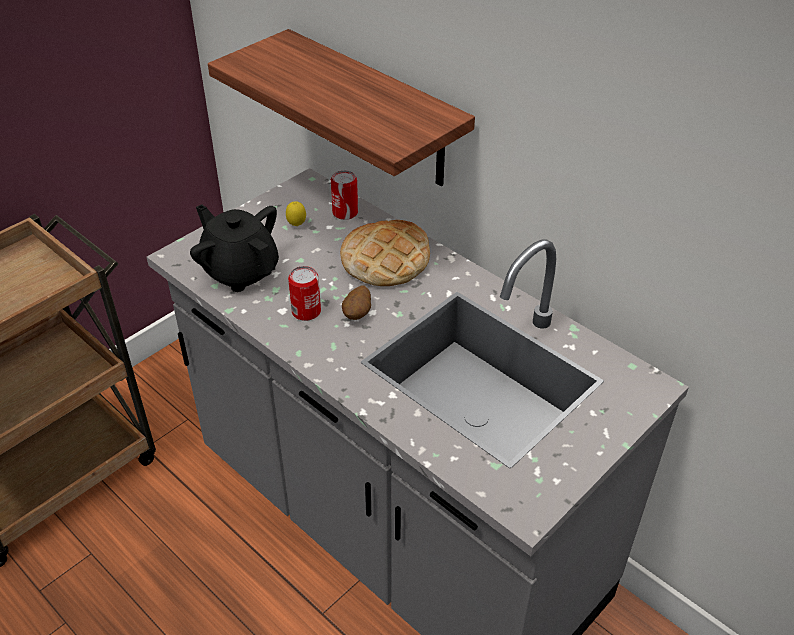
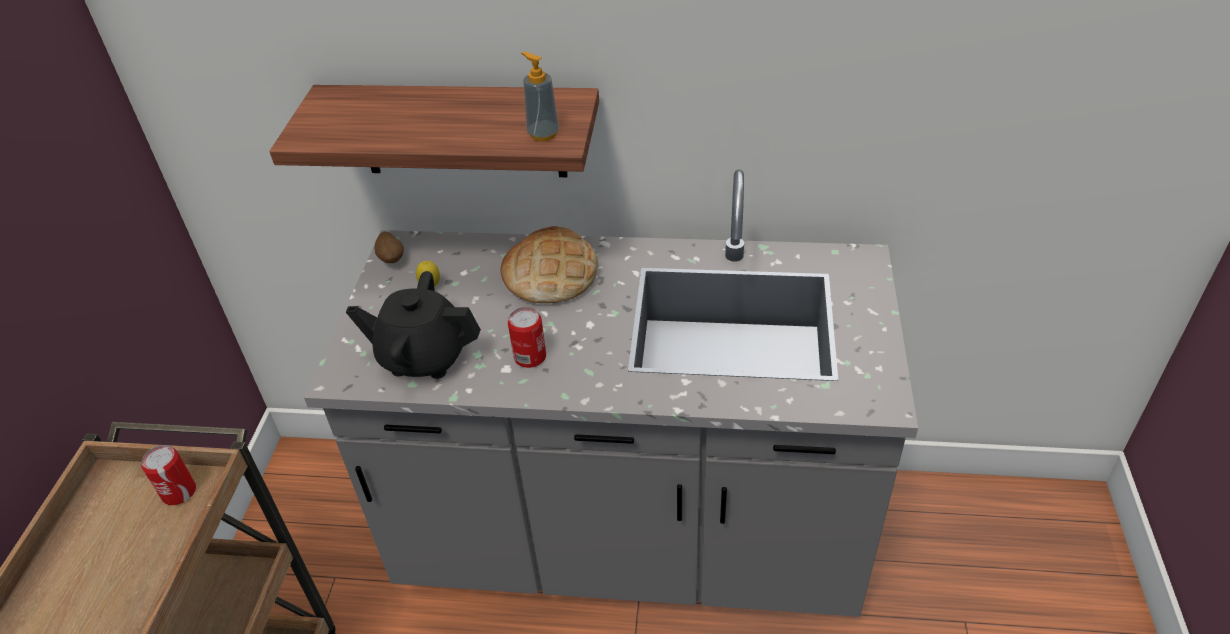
camera: 35 degrees left, 0 degrees up
can [331,170,358,220] -> can moved to [142,445,196,505]
potato [342,285,371,320] -> potato moved to [374,231,404,263]
none -> soap dispenser [521,52,559,141]

